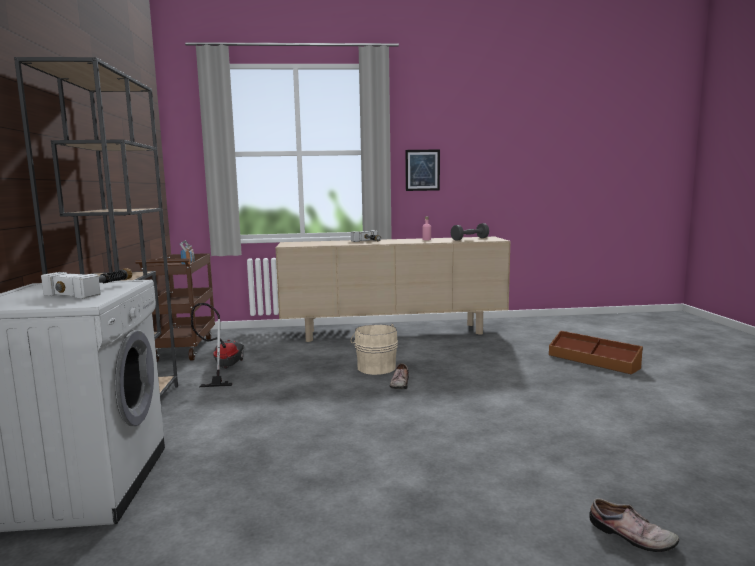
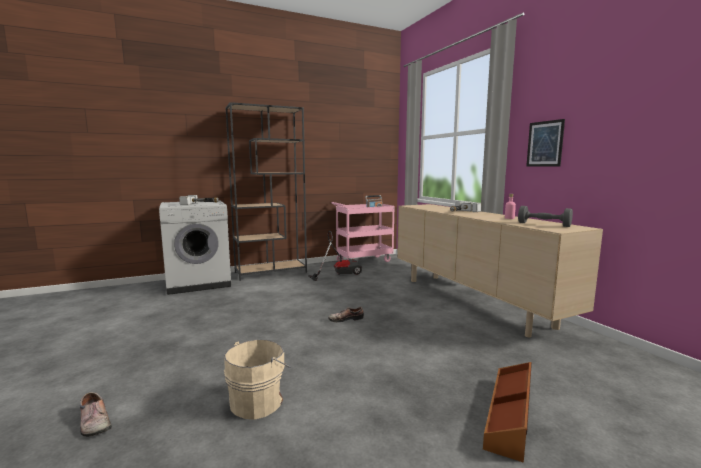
camera: 70 degrees right, 0 degrees up
brown cart [135,253,215,362] -> pink cart [332,202,394,262]
beige bucket [351,324,398,375] -> beige bucket moved to [224,339,291,420]
shoe [589,498,679,552] -> shoe turned 60 degrees counterclockwise [80,392,112,437]

